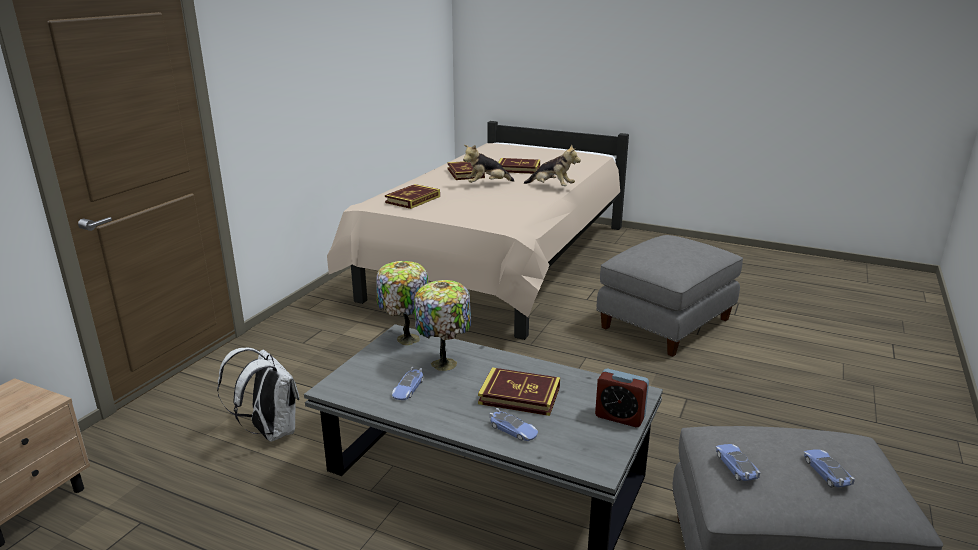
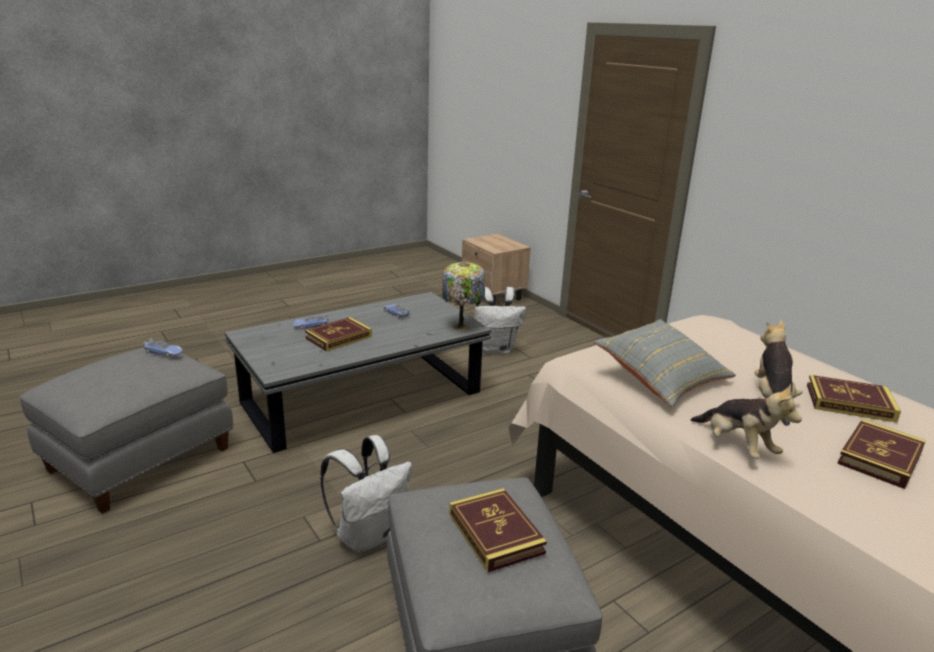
camera: 120 degrees right, 0 degrees up
book [385,184,440,209] -> book moved to [449,488,547,572]
table lamp [414,280,471,371] -> none
plush toy [524,144,581,186] -> plush toy turned 90 degrees counterclockwise [691,384,802,459]
alarm clock [595,369,649,427] -> none
toy car [804,450,855,487] -> none
none -> white backpack [320,435,412,553]
none -> grey pillow [594,319,736,407]

